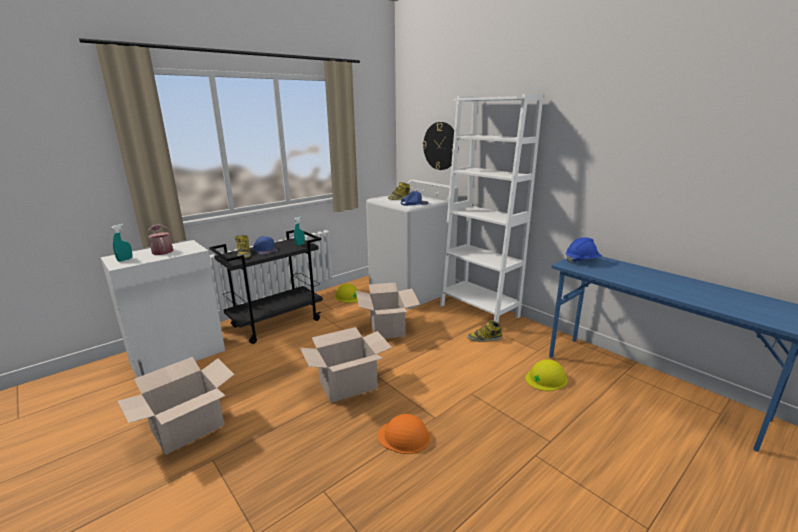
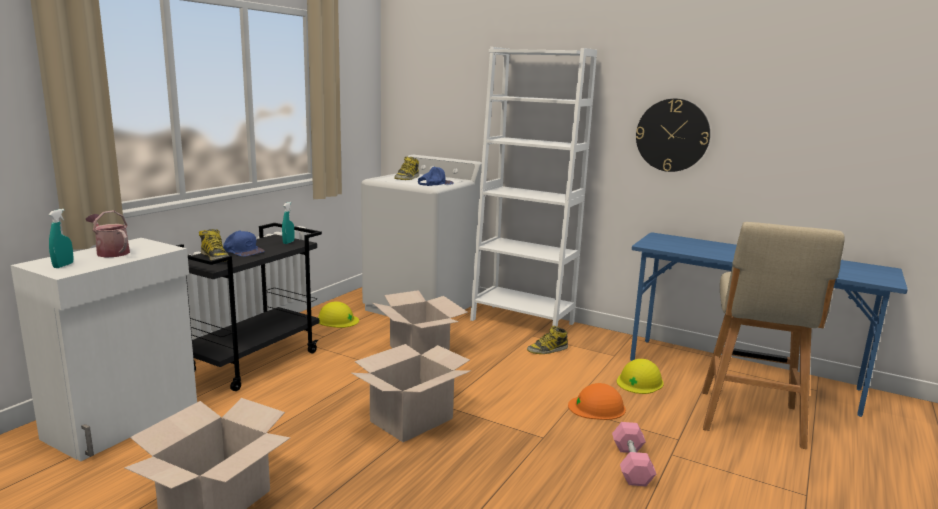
camera: 20 degrees left, 5 degrees down
orange hard hat [378,414,430,454] -> orange hard hat moved to [568,383,626,420]
wall clock [422,122,454,170] -> wall clock moved to [636,99,710,172]
blue hard hat [566,237,602,263] -> none
none -> pink dumbbell [612,422,656,486]
none -> beige stool [702,222,845,449]

